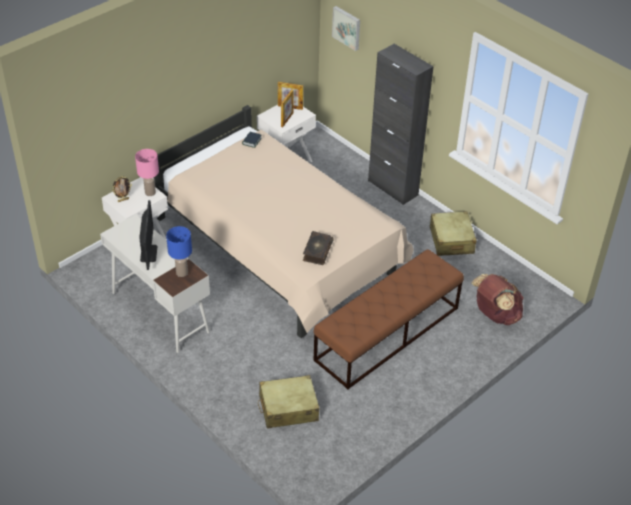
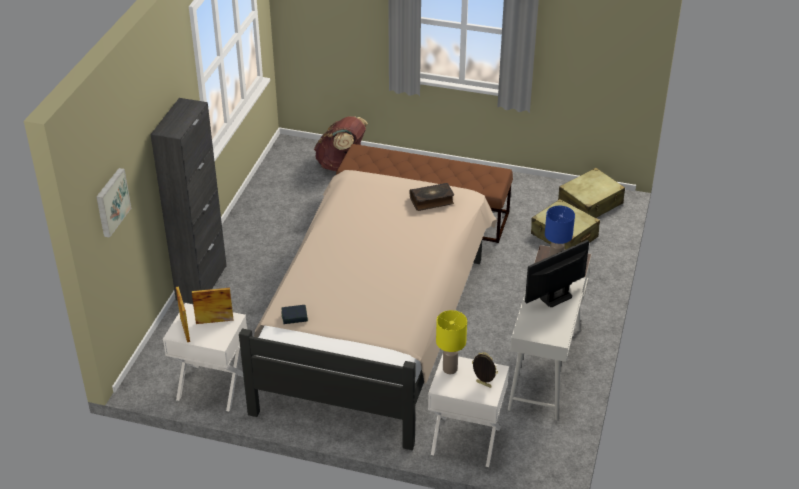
camera: 120 degrees left, 5 degrees down
pink table lamp [135,149,159,196] -> yellow table lamp [436,310,467,374]
beige suitcase [430,211,477,256] -> beige suitcase moved to [558,168,625,218]

